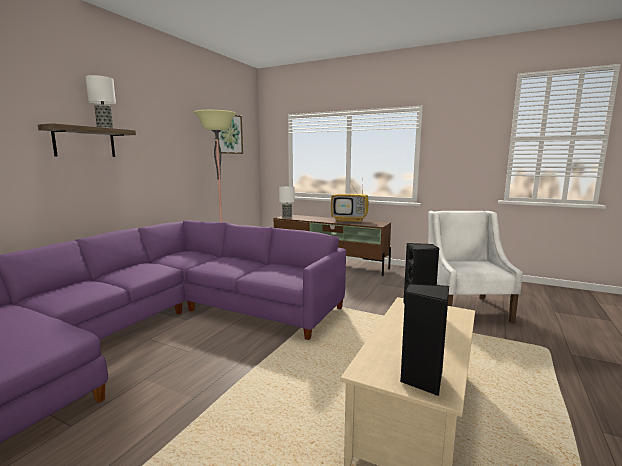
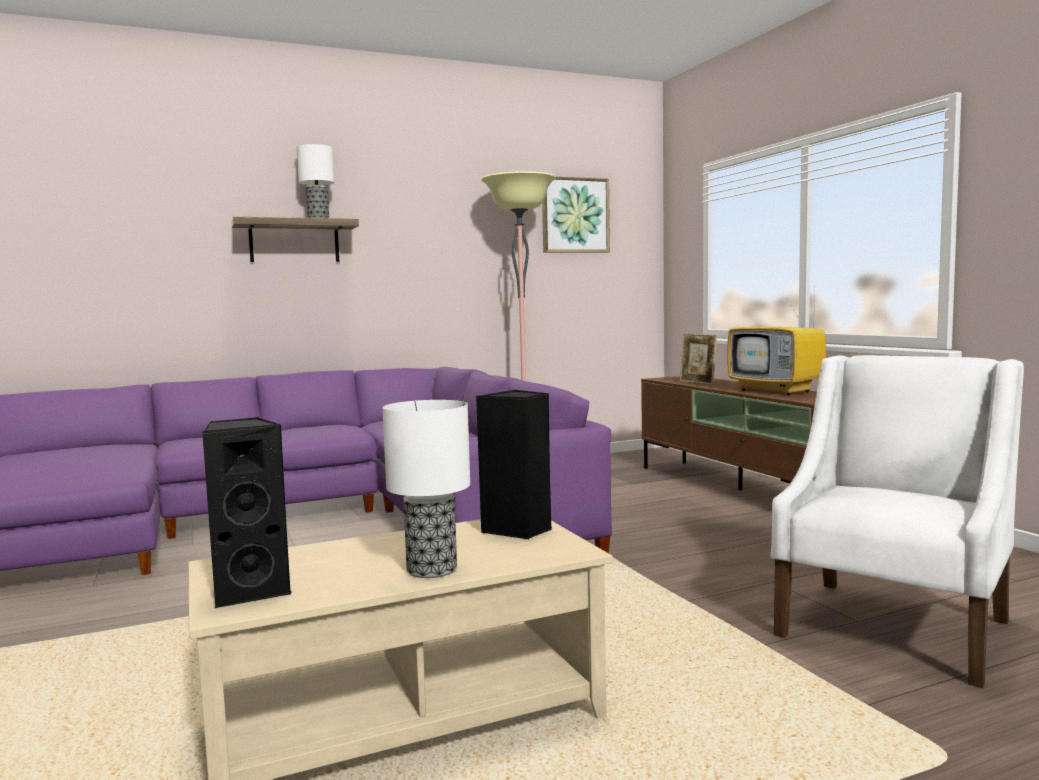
camera: 40 degrees right, 5 degrees down
table lamp [279,186,295,218] -> table lamp moved to [383,400,470,578]
none -> picture frame [680,333,717,385]

